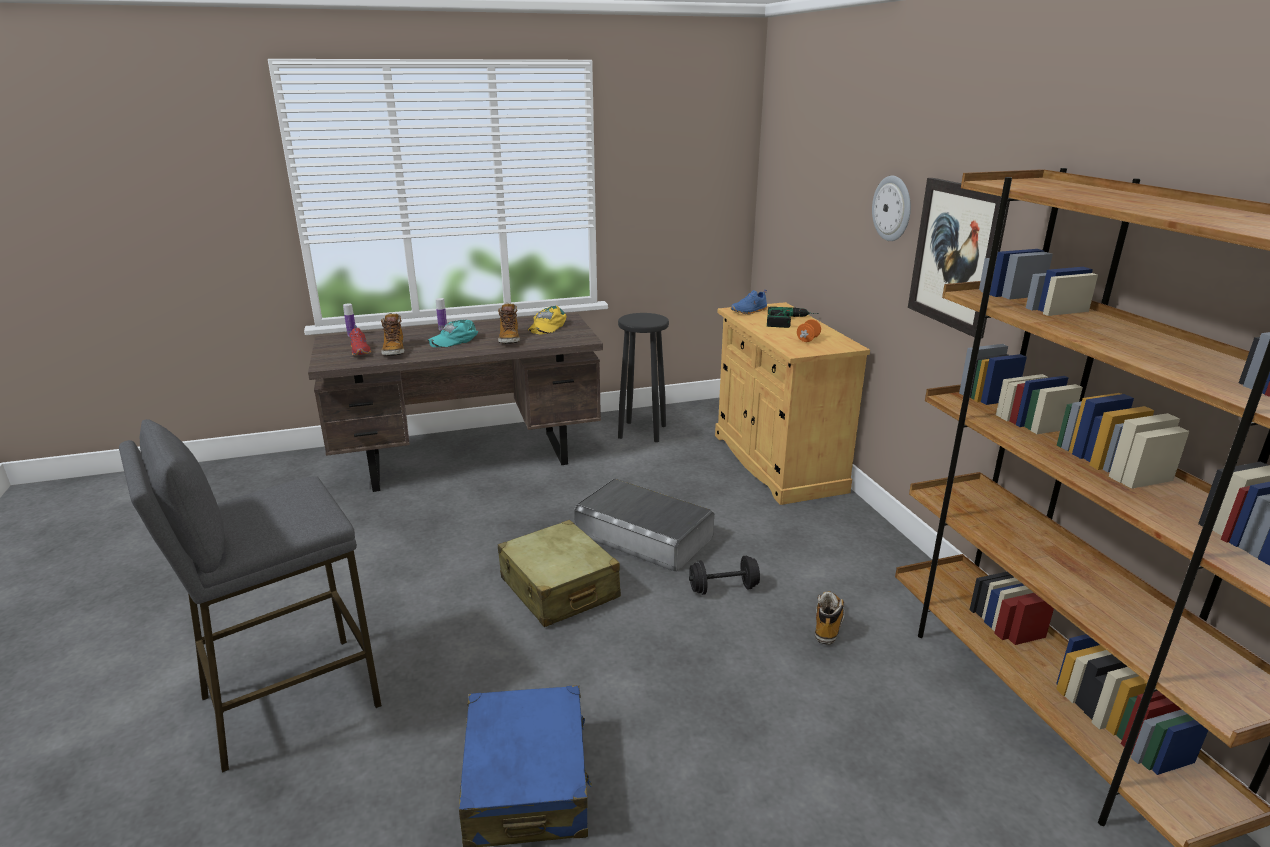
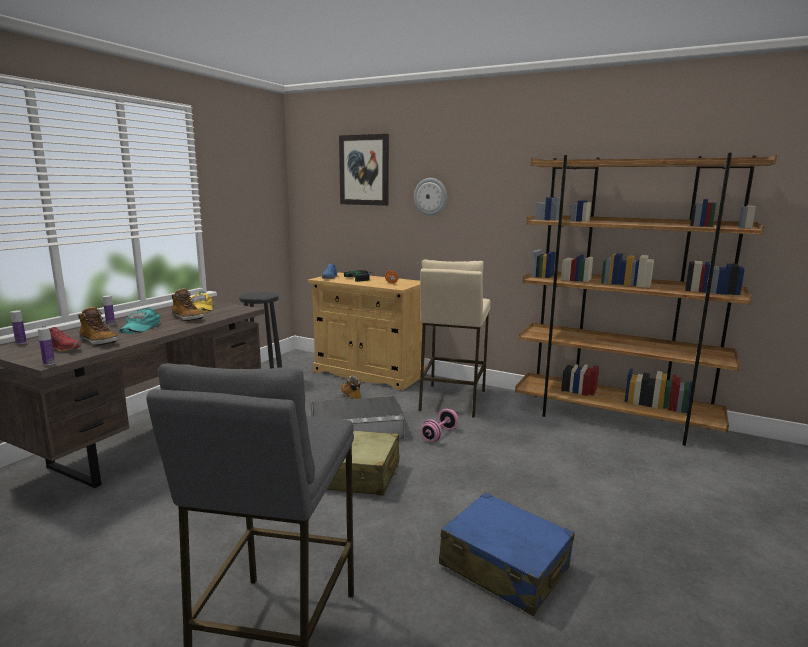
camera: 45 degrees left, 10 degrees down
black dumbbell [689,556,760,595] -> pink dumbbell [421,409,458,442]
boot [815,591,844,644] -> boot moved to [340,375,361,399]
picture [908,178,1010,339] -> picture moved to [339,134,389,206]
none -> bottle [38,327,55,365]
none -> beige stool [419,259,491,418]

